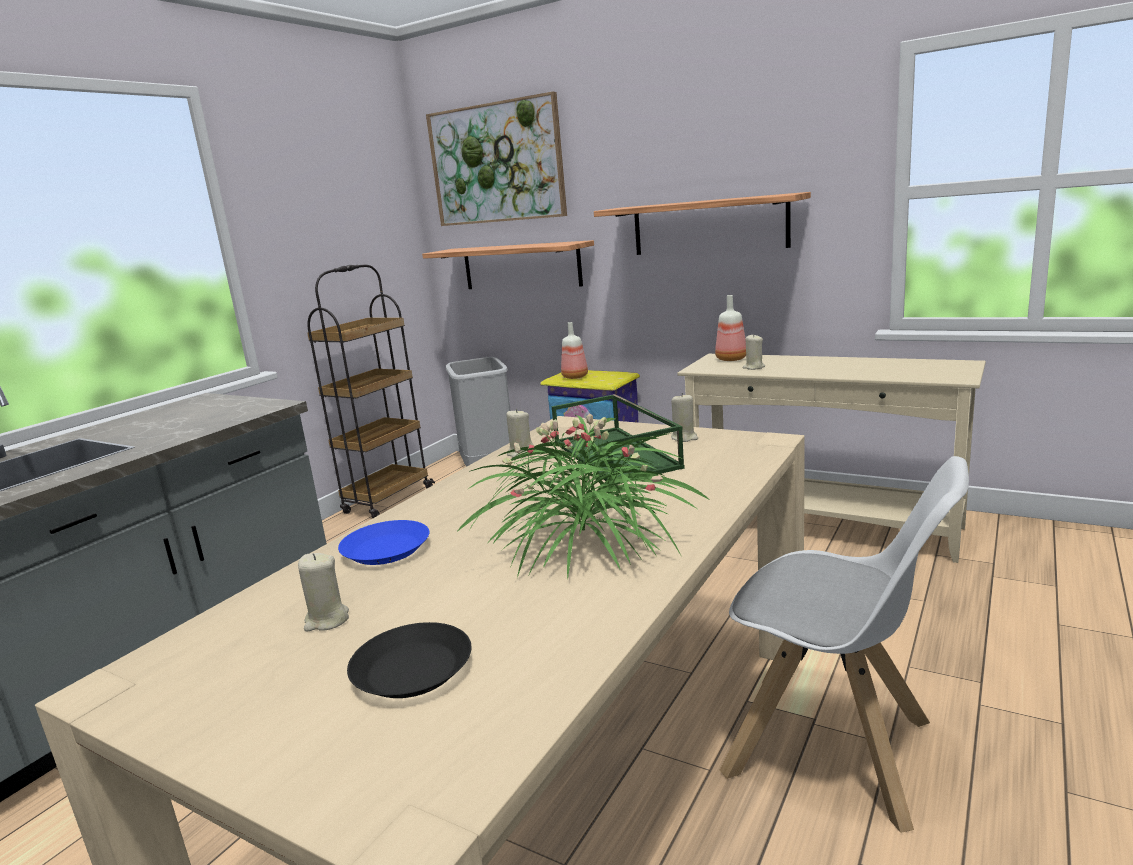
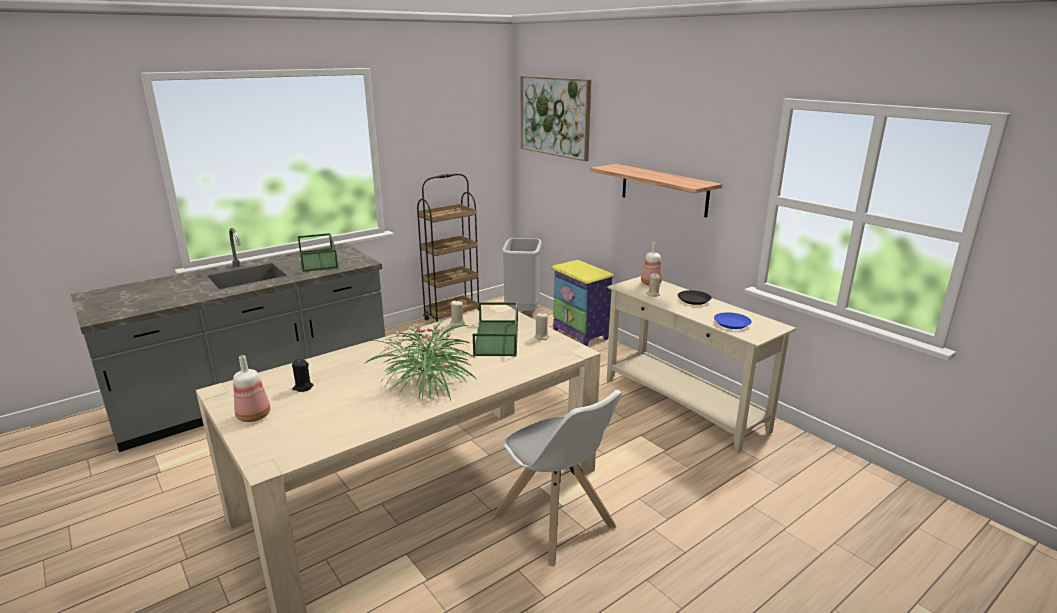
camera: 20 degrees right, 5 degrees up
beige candle [298,553,349,632] -> black candle [292,359,313,392]
blue plate [338,520,429,565] -> blue plate moved to [714,312,752,329]
black plate [347,622,471,698] -> black plate moved to [678,290,711,305]
shelf [422,240,594,289] -> none
bottle [561,322,588,379] -> bottle moved to [233,355,270,422]
none -> green tray [298,233,338,272]

